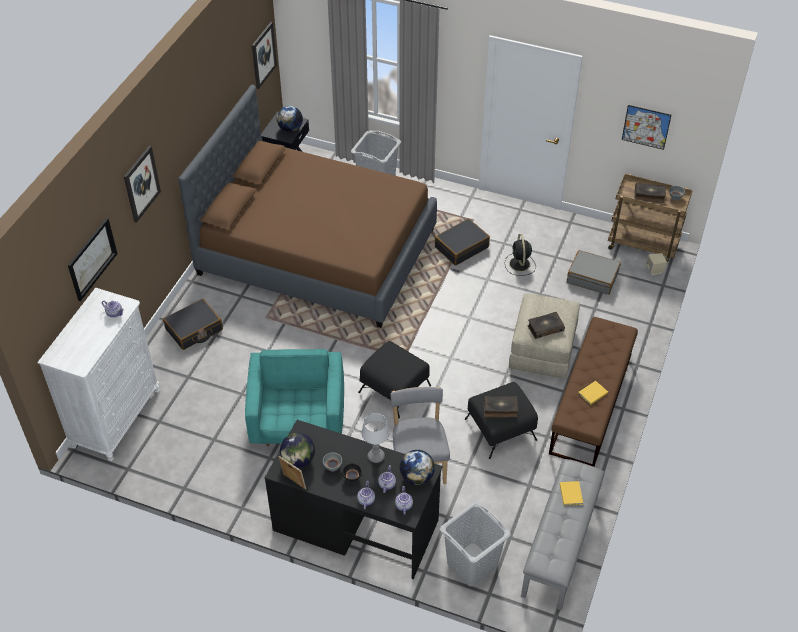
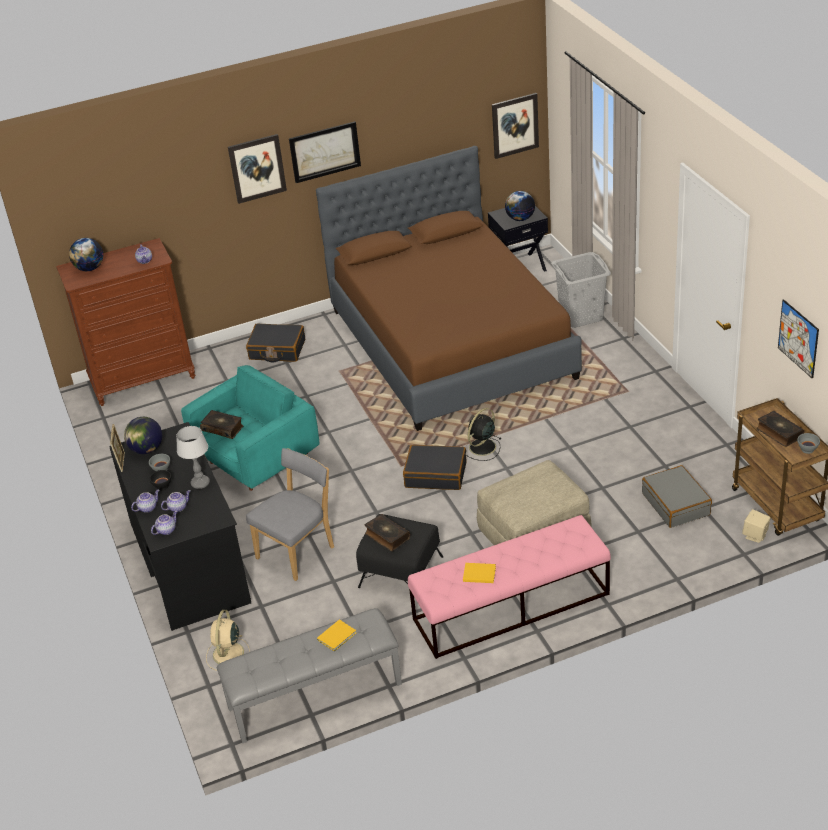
camera: 50 degrees right, 10 degrees down
white dresser [37,288,159,461] -> brown dresser [56,238,195,406]
picture [68,218,117,301] -> picture moved to [289,121,361,183]
black ottoman [358,341,431,419] -> none
globe [399,450,435,485] -> globe moved to [69,238,103,271]
black suitcase [435,219,490,265] -> black suitcase moved to [403,445,467,490]
grey laundry basket [440,501,511,586] -> beige fan [206,610,250,671]
black fan [505,234,536,276] -> black fan moved to [466,408,501,461]
book [527,312,565,339] -> book moved to [200,410,244,439]
brown bench [549,317,638,467] -> pink bench [408,515,611,659]

